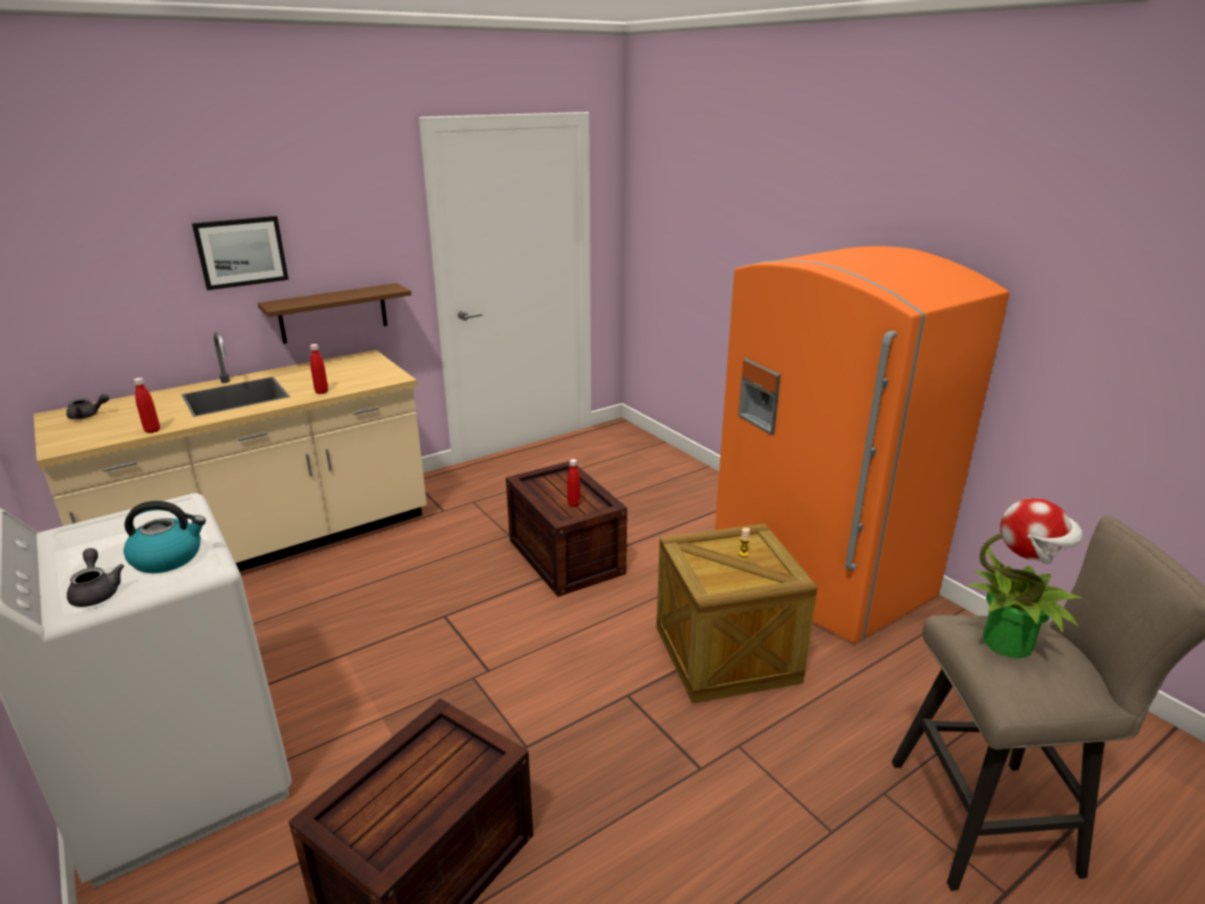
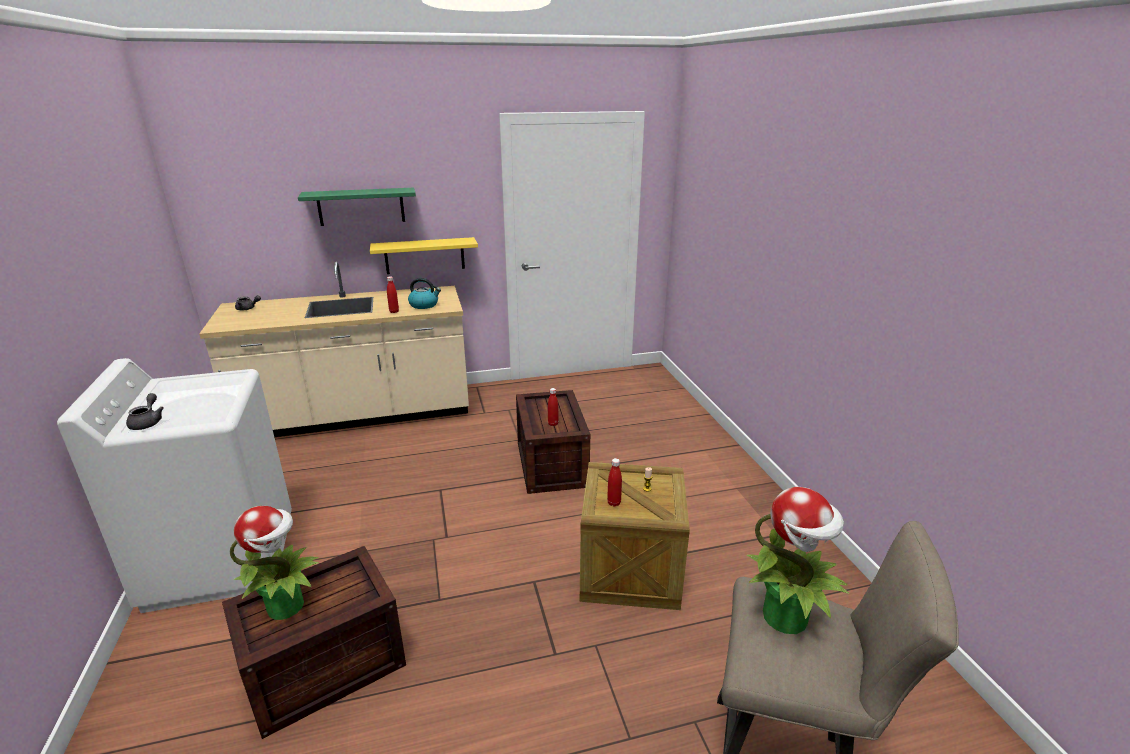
camera: 20 degrees right, 0 degrees up
kettle [123,501,206,573] -> kettle moved to [408,278,441,309]
red bottle [133,378,160,433] -> red bottle moved to [607,458,622,507]
picture [192,216,289,290] -> green shelf [298,187,416,226]
brown shelf [258,283,411,344] -> yellow shelf [370,237,478,274]
orange fridge [715,246,1010,643] -> none
none -> potted plant [230,506,318,620]

